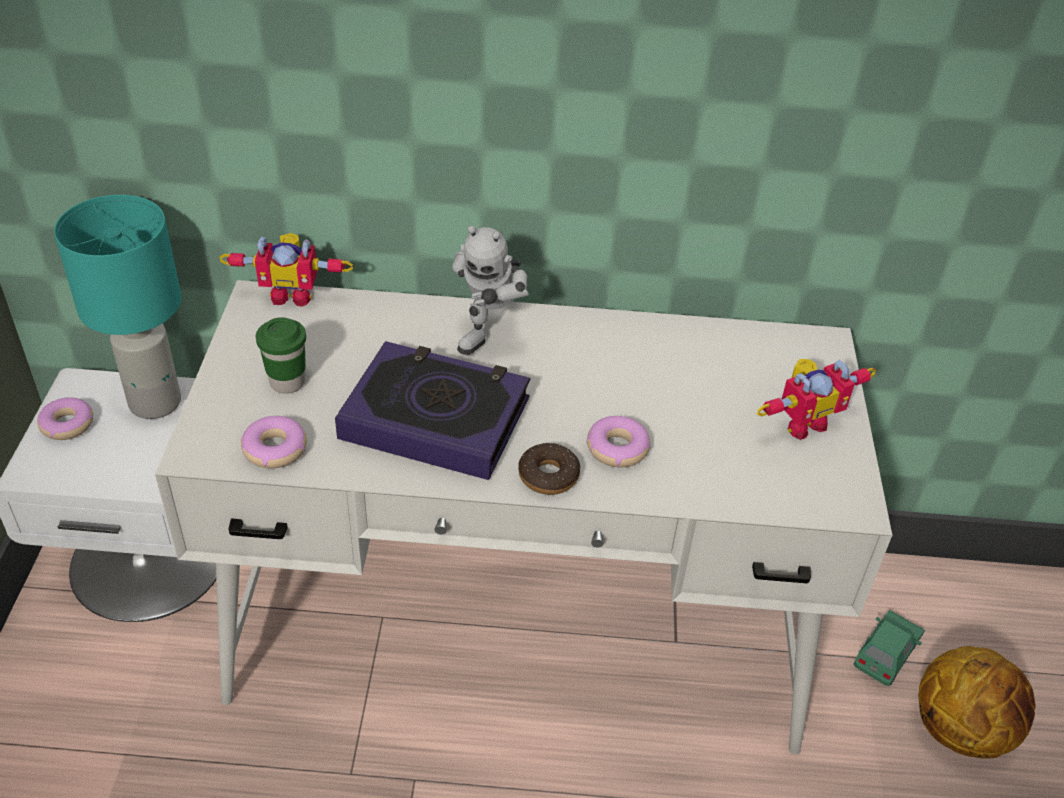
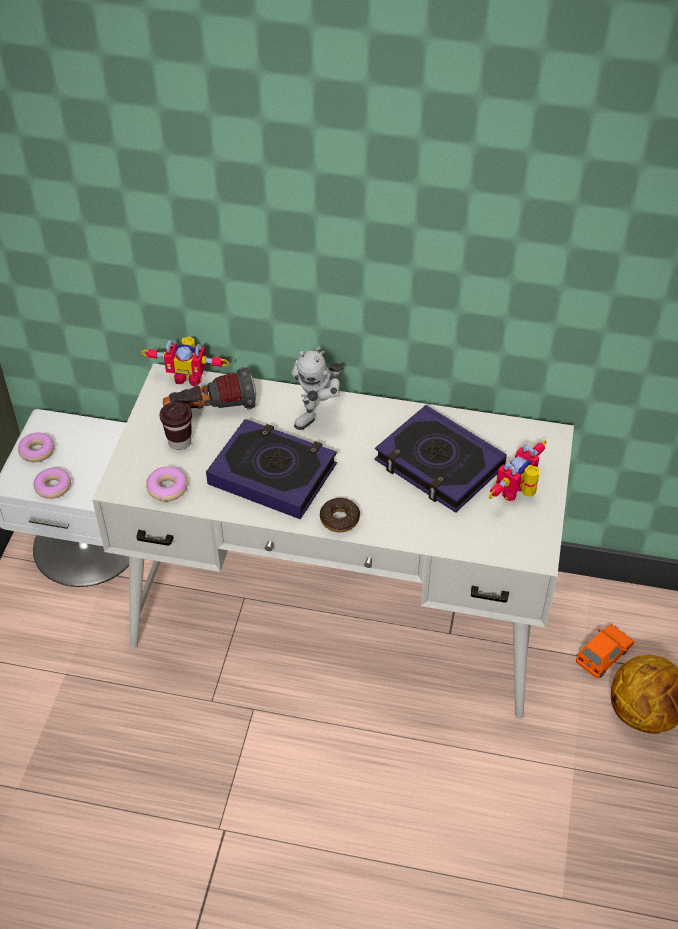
camera: 10 degrees right, 5 degrees up
turquoise table lamp [54,195,181,419] -> none
green cup [256,317,306,394] -> brown cup [160,402,192,450]
donut [586,416,651,468] -> donut moved to [34,468,71,499]
toy robot [756,359,877,440] -> toy robot turned 150 degrees clockwise [488,441,547,501]
green toy car [854,610,925,686] -> orange toy car [576,624,634,678]
none -> flashlight [163,367,256,410]
none -> book [374,405,507,513]

